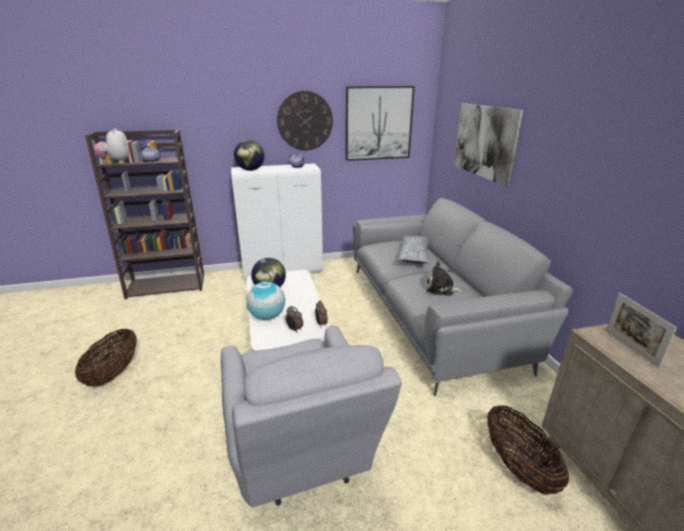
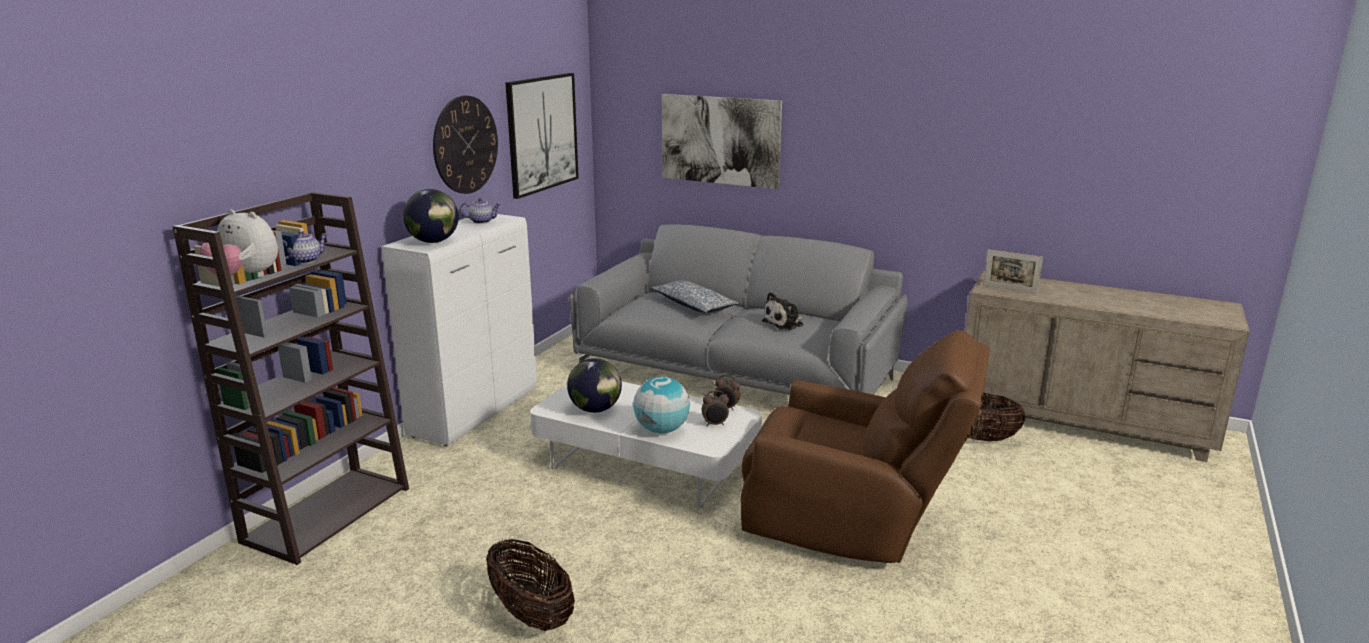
camera: 50 degrees left, 5 degrees down
grey armchair [221,325,402,508] -> brown armchair [740,330,990,563]

